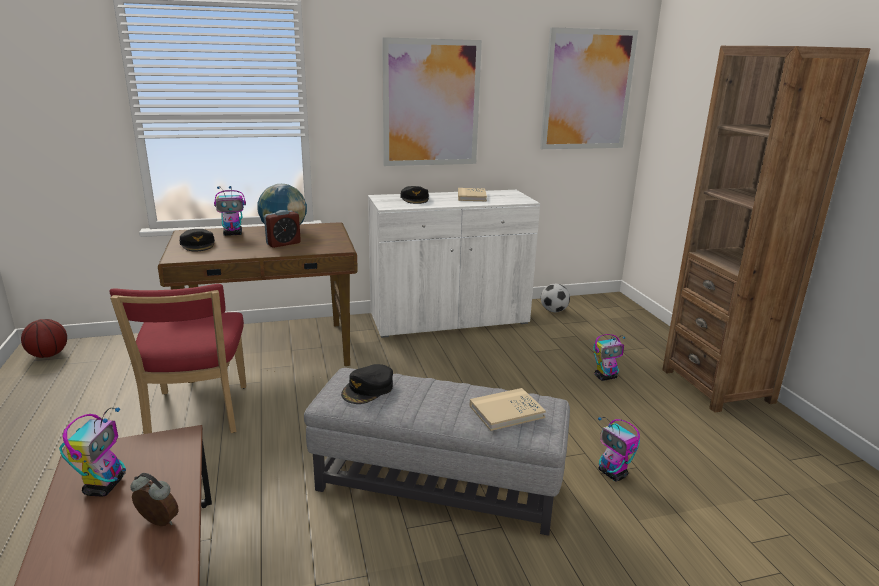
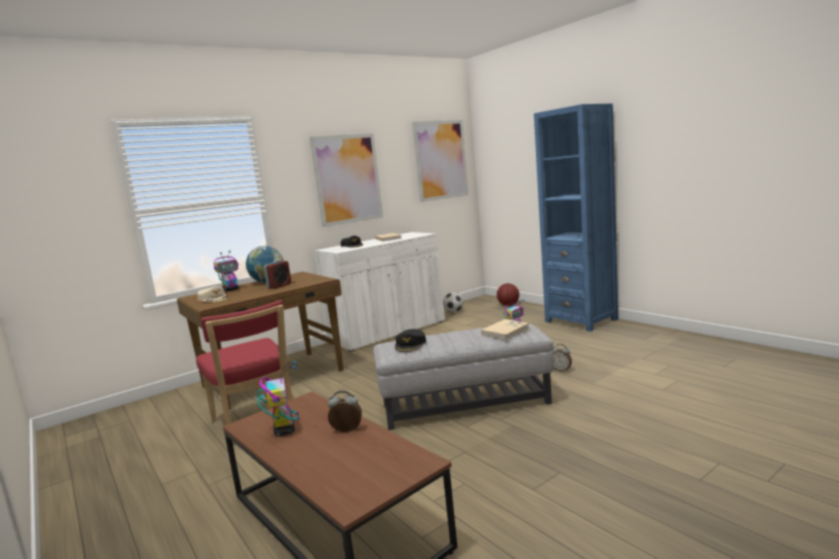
camera: 20 degrees left, 10 degrees down
basketball [21,319,67,358] -> basketball moved to [497,283,519,306]
black cap [179,229,215,251] -> beige cap [197,286,228,302]
toy robot [598,417,640,482] -> alarm clock [552,344,572,372]
brown bookcase [662,46,870,413] -> blue bookcase [534,104,618,332]

